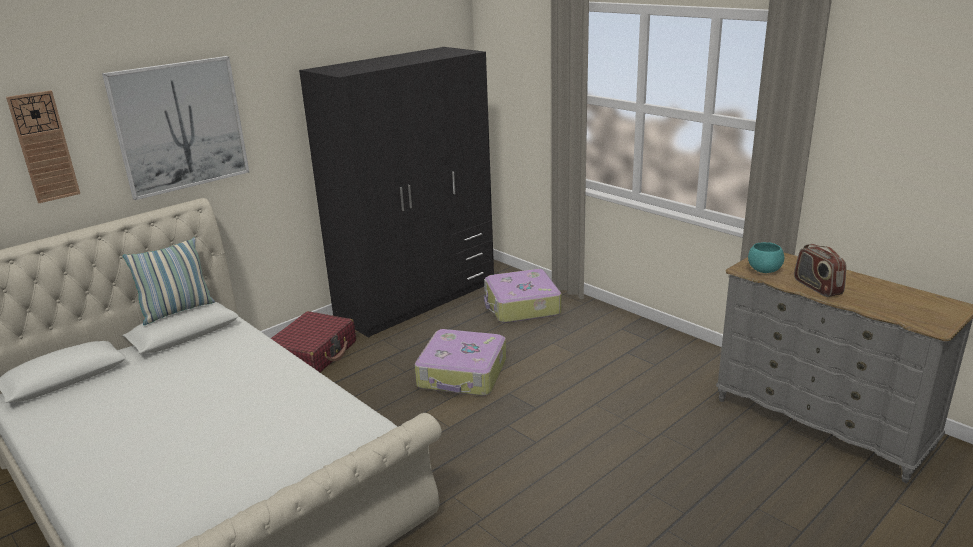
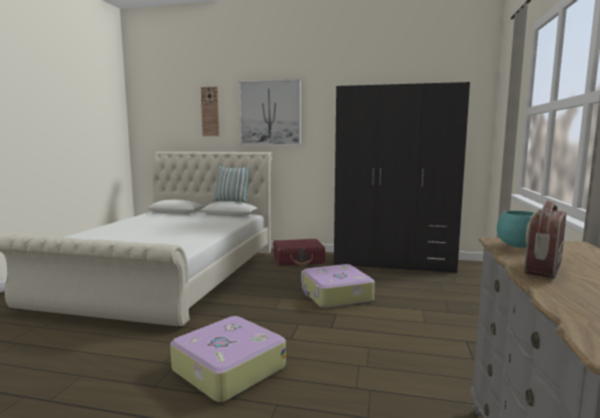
camera: 55 degrees right, 15 degrees down
suitcase [484,269,562,323] -> suitcase moved to [170,316,286,402]

